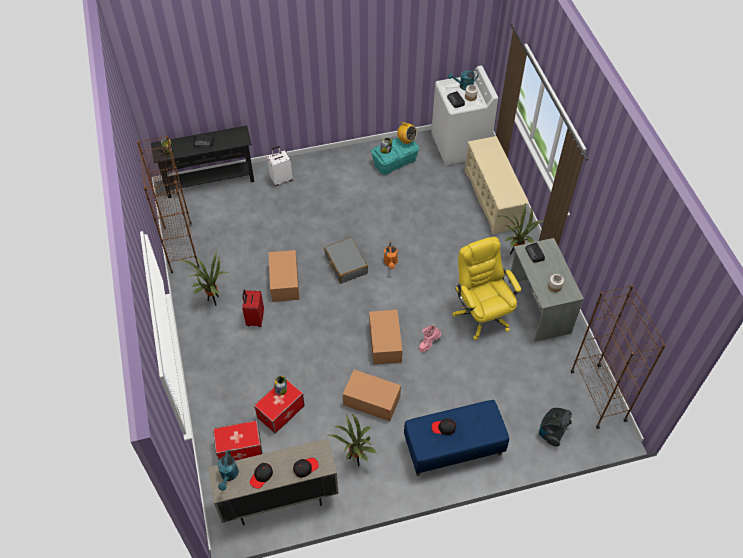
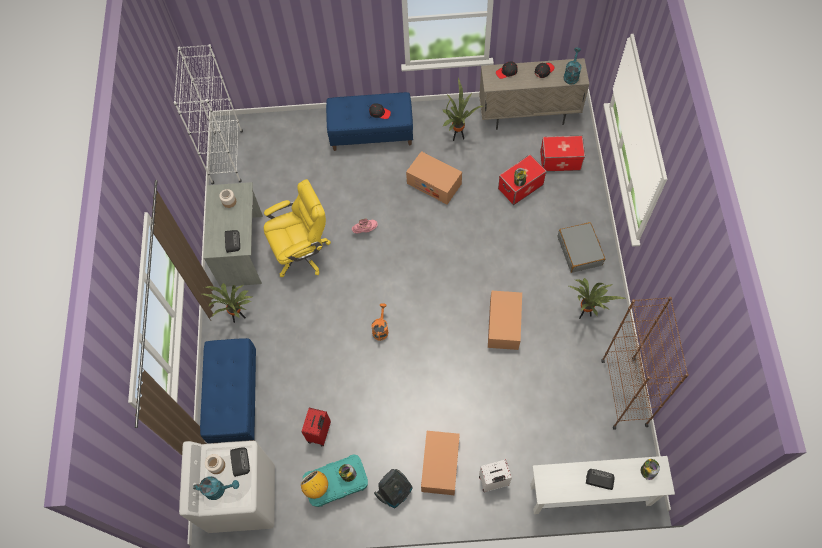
camera: 165 degrees left, 10 degrees up
black console table [151,126,254,198] -> white console table [530,456,675,514]
red suitcase [242,290,264,327] -> red suitcase moved to [302,408,331,447]
grey suitcase [324,237,368,284] -> grey suitcase moved to [558,222,605,273]
cardboard box [369,310,402,365] -> cardboard box moved to [421,431,460,495]
yellow office chair [452,237,521,340] -> yellow office chair turned 105 degrees counterclockwise [264,179,331,277]
beige shoe rack [465,136,529,235] -> blue bench [200,338,256,443]
vacuum cleaner [539,408,572,447] -> vacuum cleaner moved to [374,469,413,508]
brown bookcase [571,285,666,429] -> white bookcase [174,44,243,184]

